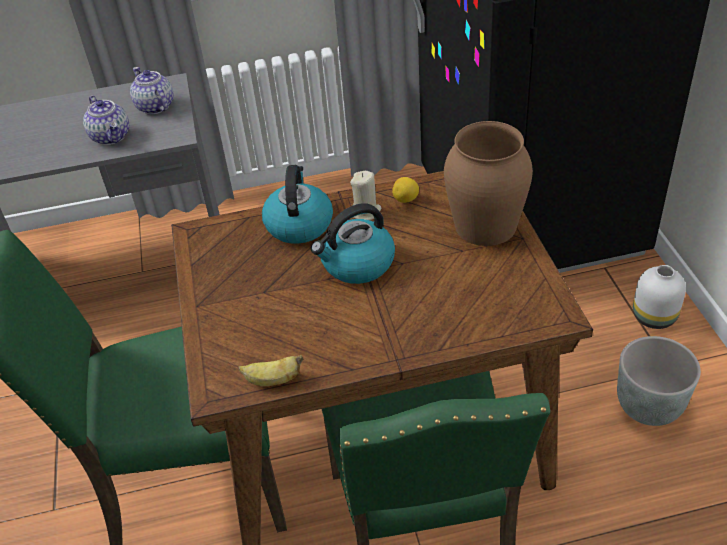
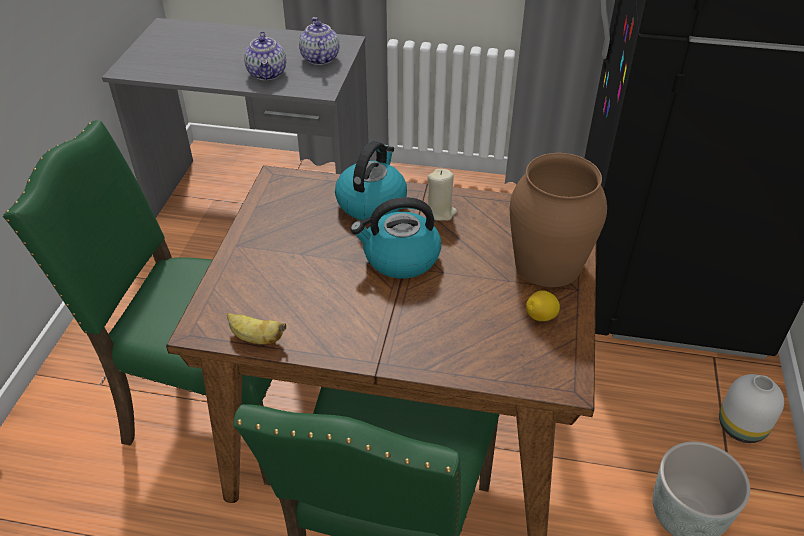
camera: 20 degrees right, 0 degrees up
lemon [392,177,419,203] -> lemon moved to [526,290,560,321]

